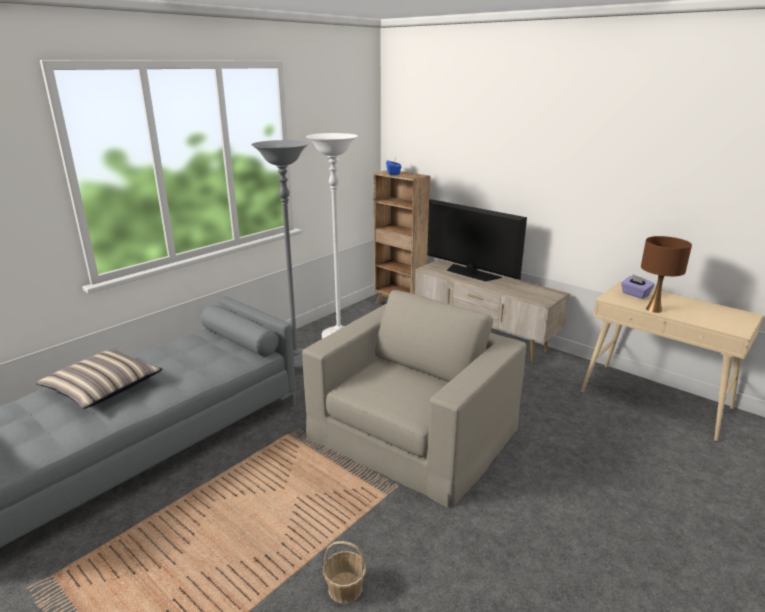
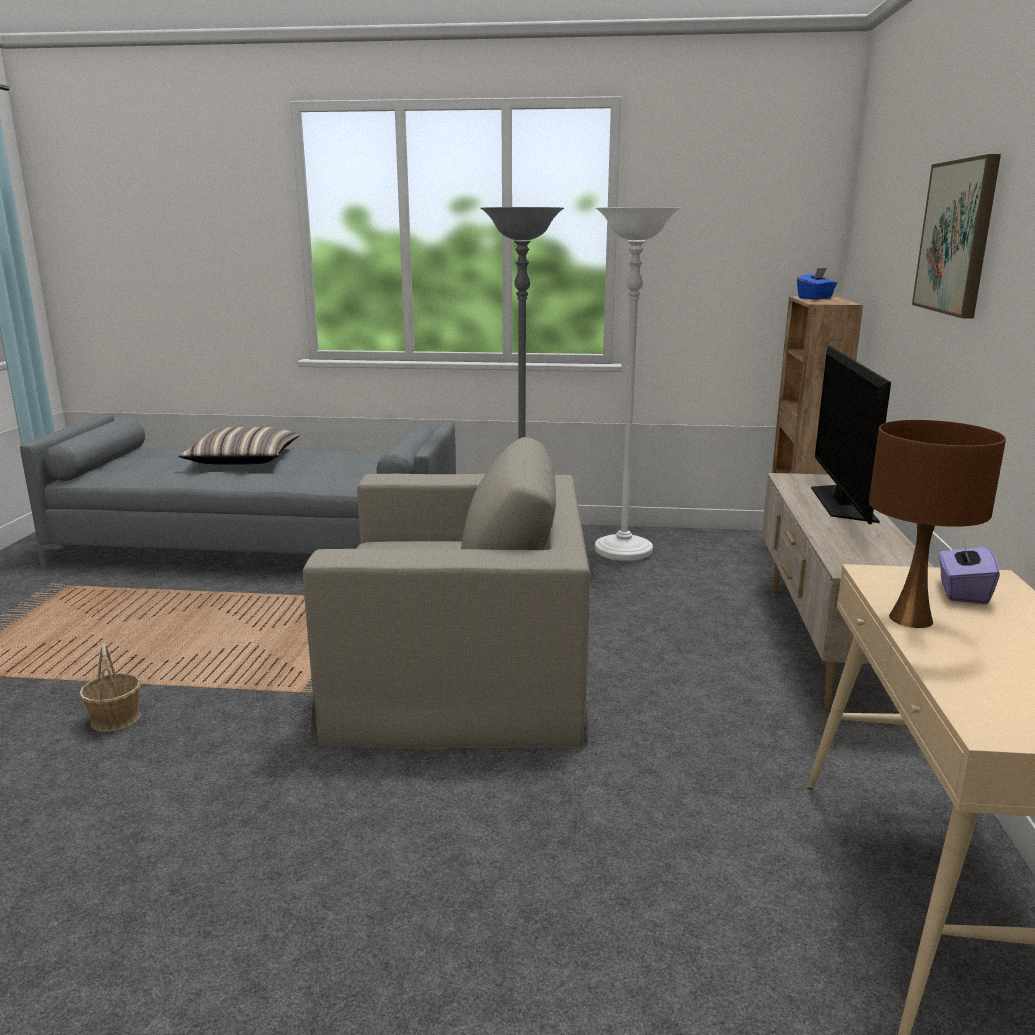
camera: 55 degrees right, 5 degrees down
none -> picture [912,154,1001,318]

